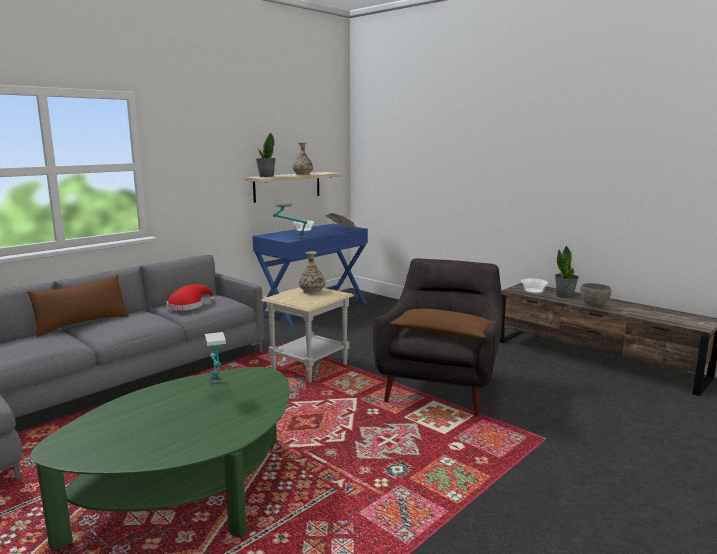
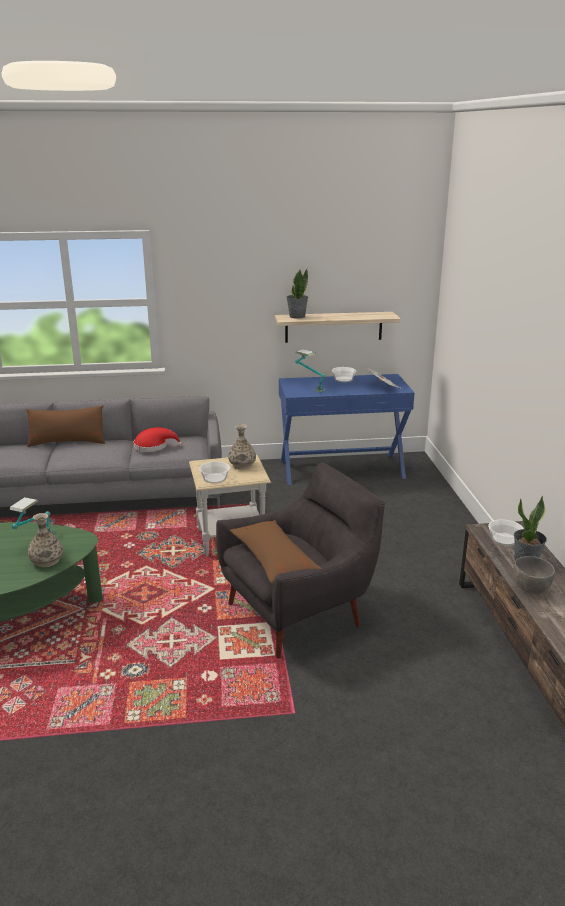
camera: 40 degrees right, 10 degrees up
vase [293,143,313,175] -> vase moved to [28,513,63,567]
none -> bowl [199,461,230,483]

